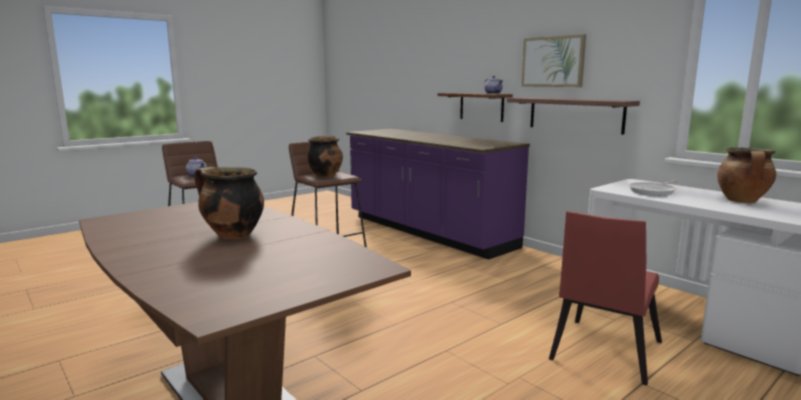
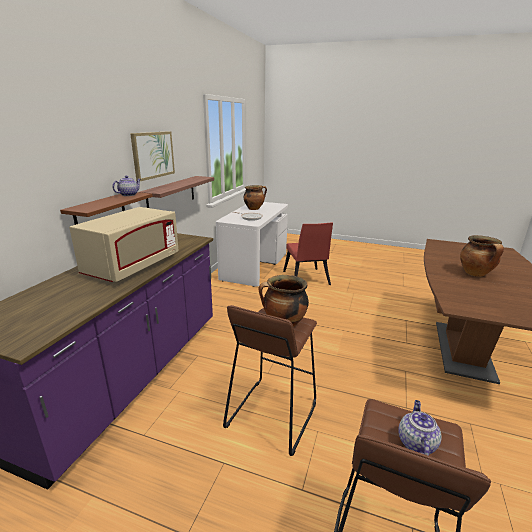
camera: 120 degrees left, 10 degrees up
red chair [549,211,662,385] -> red chair turned 75 degrees clockwise [283,222,333,285]
none -> beige microwave [69,207,179,282]

